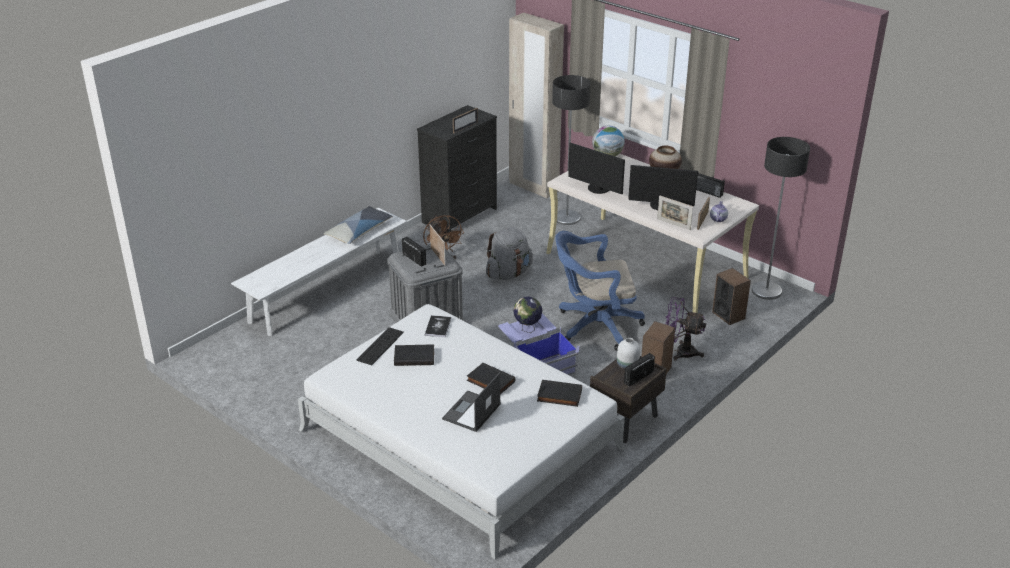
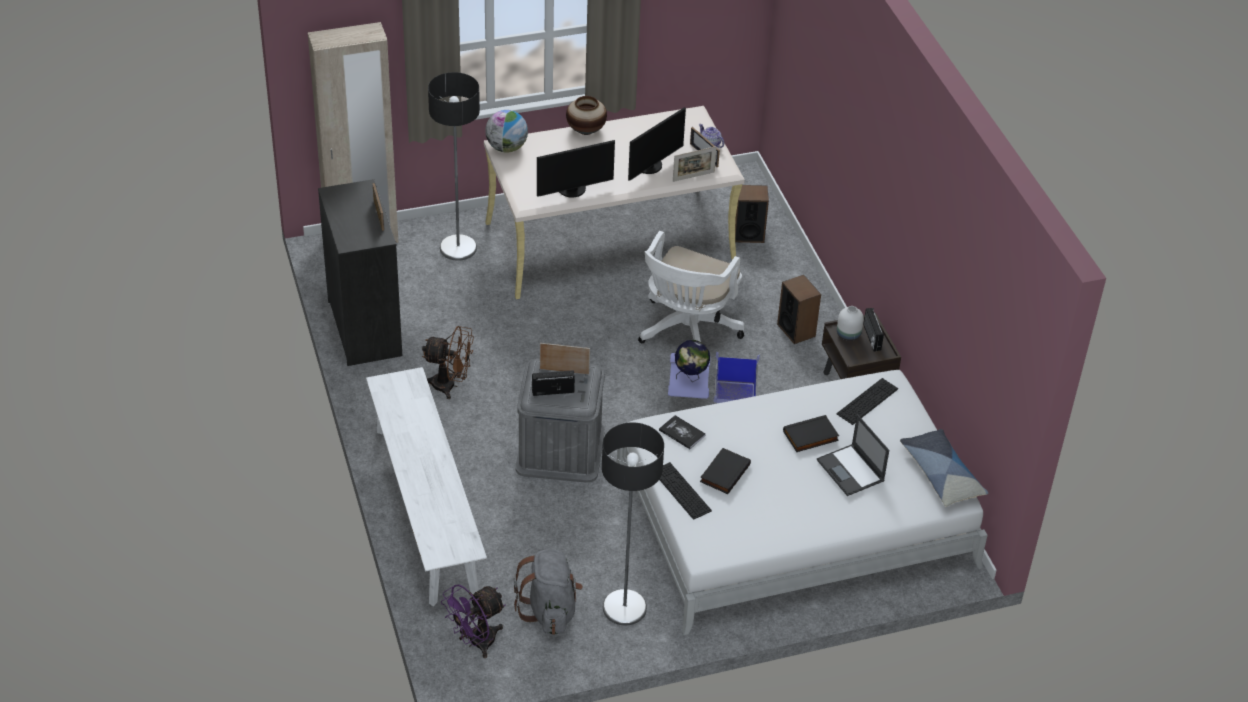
camera: 60 degrees left, 10 degrees up
pillow [324,206,393,244] -> pillow moved to [900,429,988,507]
grey backpack [486,227,533,280] -> grey backpack moved to [514,549,583,635]
black book [537,380,582,407] -> keyboard [837,378,898,425]
blue office chair [555,231,645,351] -> white office chair [638,231,745,343]
purple fan [666,297,706,361] -> purple fan moved to [441,585,506,658]
radio [696,172,725,198] -> none
floor lamp [751,137,810,300] -> floor lamp moved to [602,422,664,625]

